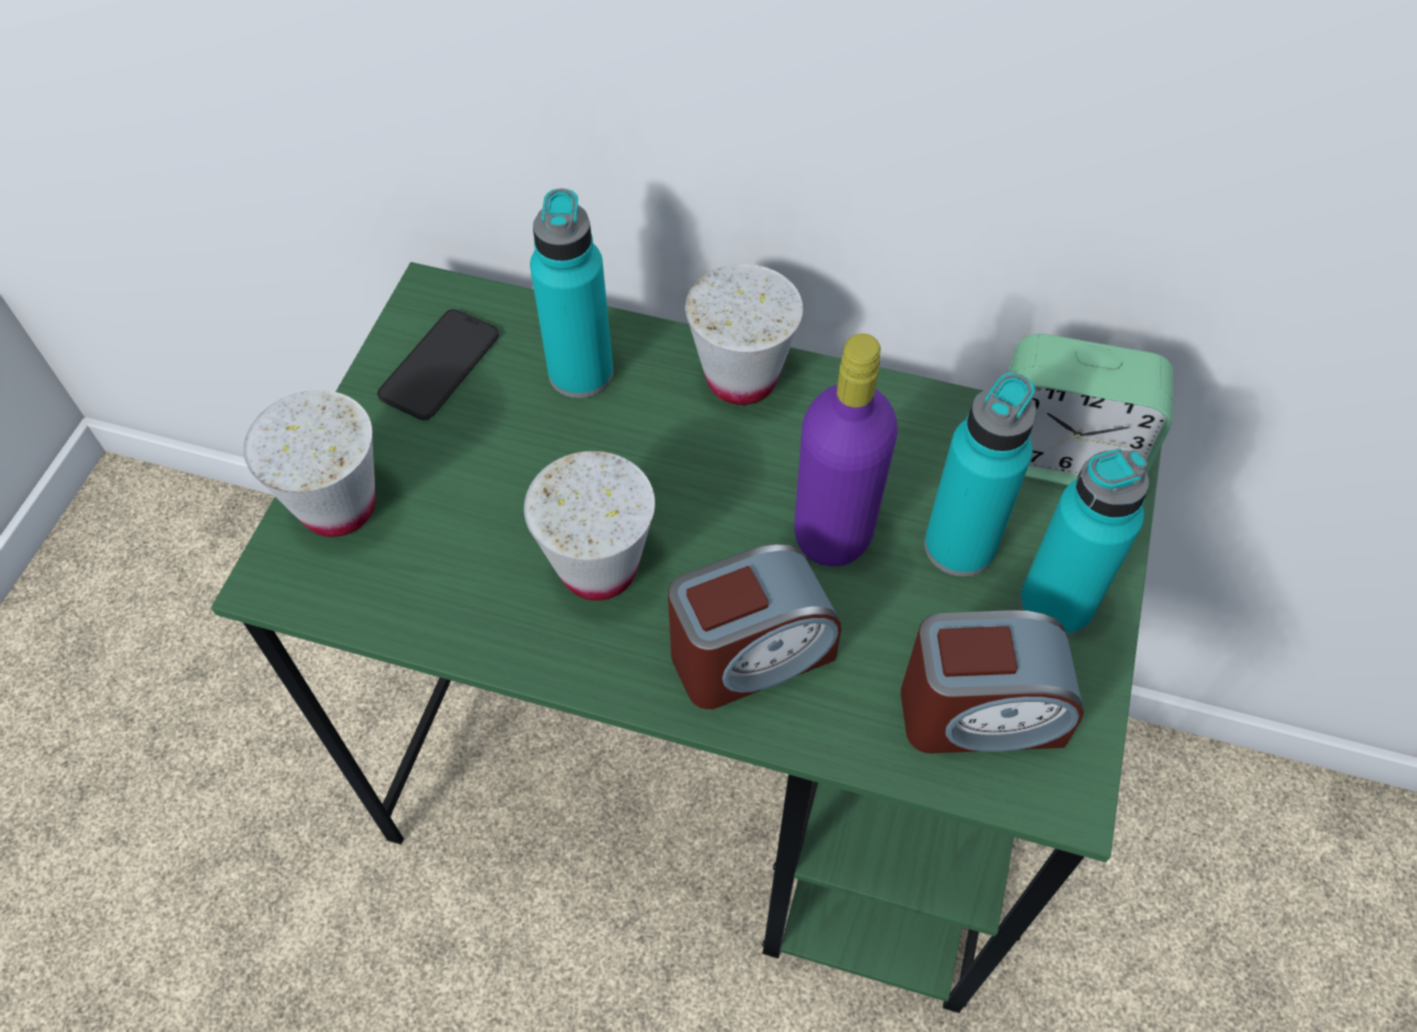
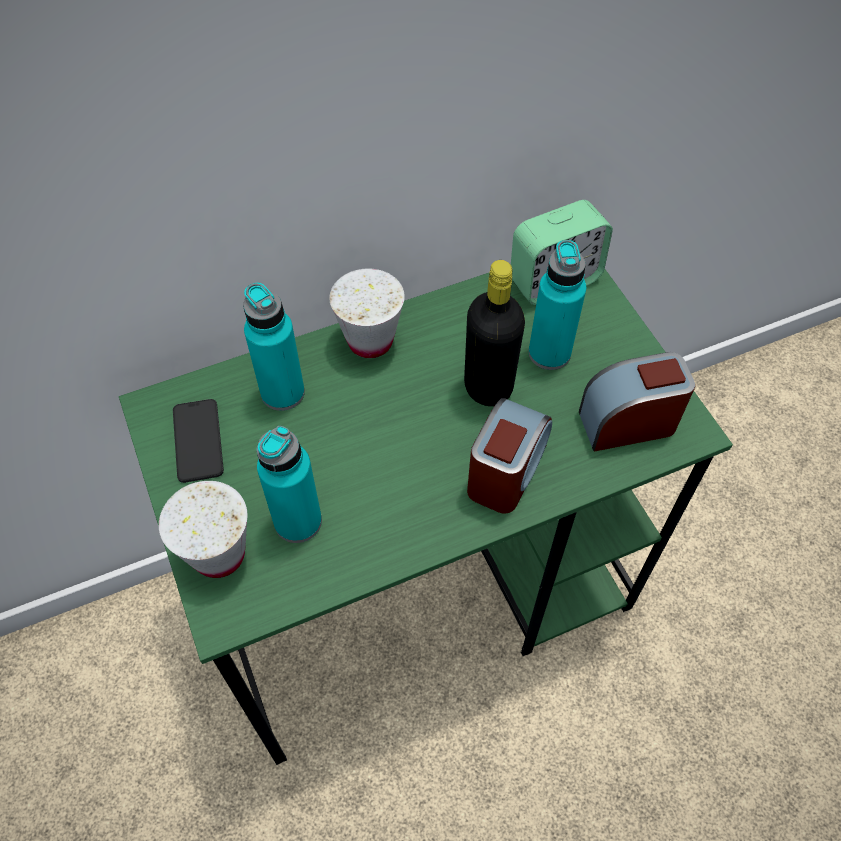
camera: 40 degrees left, 0 degrees up
white cup [524,451,655,601] -> none
purple bottle [794,333,898,566] -> black bottle [464,260,525,406]
alarm clock [901,610,1084,753] -> alarm clock turned 150 degrees counterclockwise [579,352,695,452]
turquoise bottle [1019,448,1149,637] -> turquoise bottle moved to [256,426,322,543]

